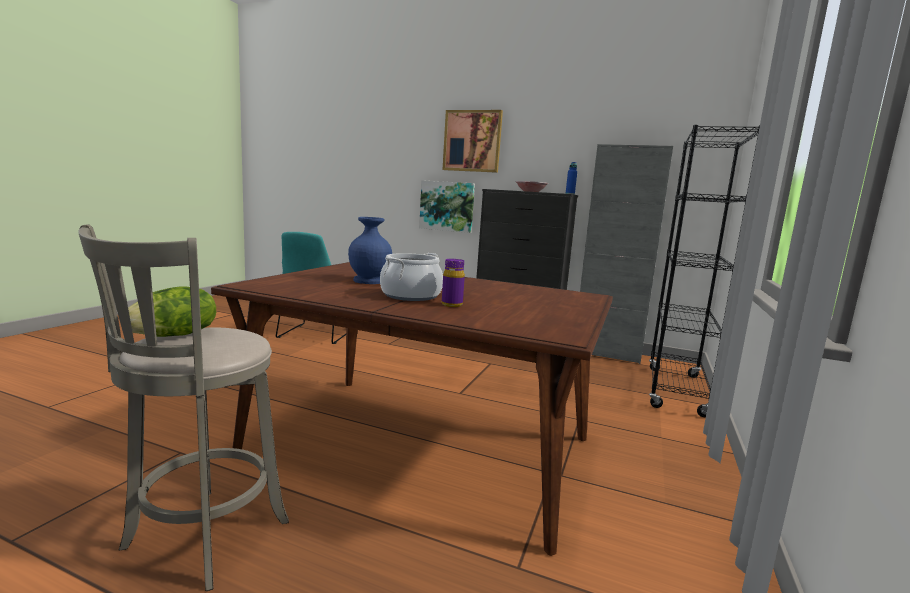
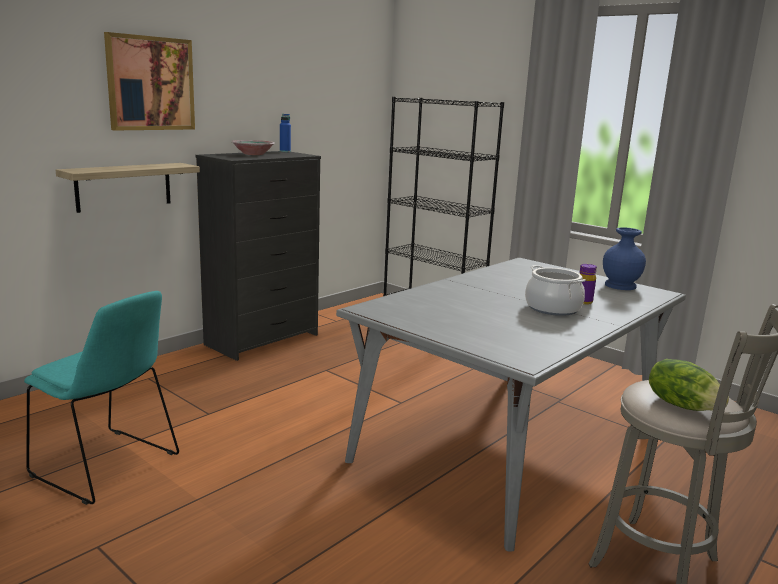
camera: 70 degrees left, 5 degrees up
brown dining table [211,262,613,556] -> grey dining table [336,258,686,551]
blue vase [348,217,392,284] -> blue vase moved to [603,227,646,290]
picture [419,180,475,233] -> shelf [56,163,200,213]
grey cabinet [580,144,673,364] -> none

